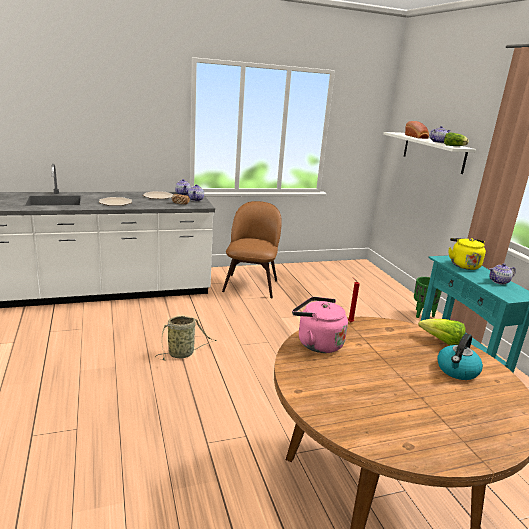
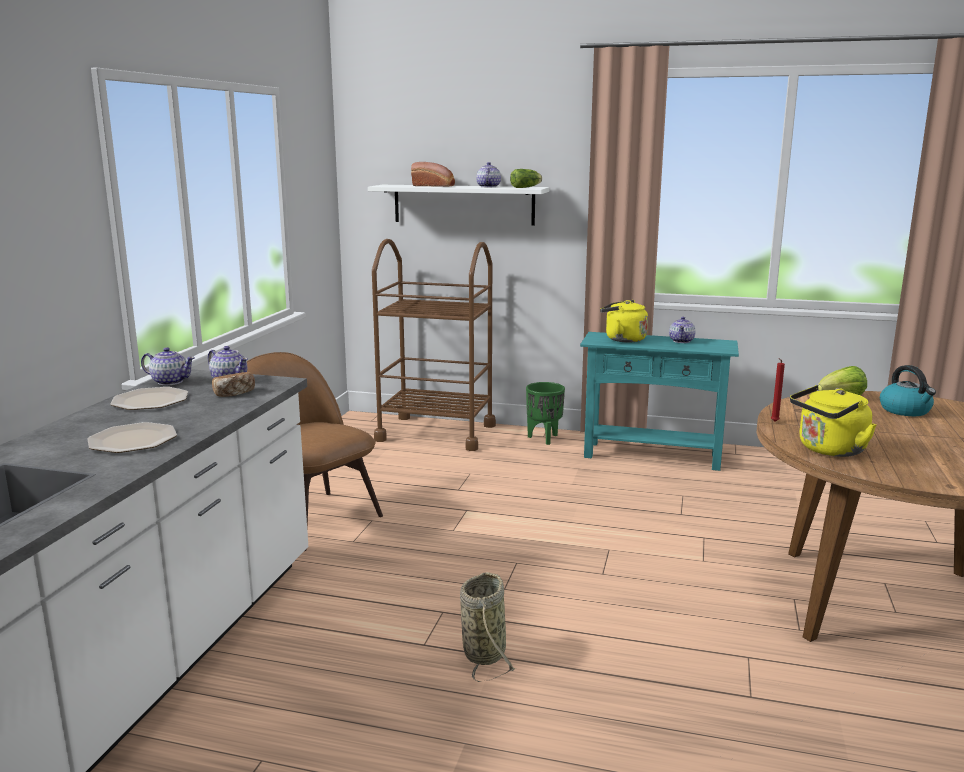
camera: 55 degrees left, 5 degrees down
pink kettle [292,297,348,353] -> yellow kettle [790,385,876,457]
none -> brown cart [372,239,496,451]

